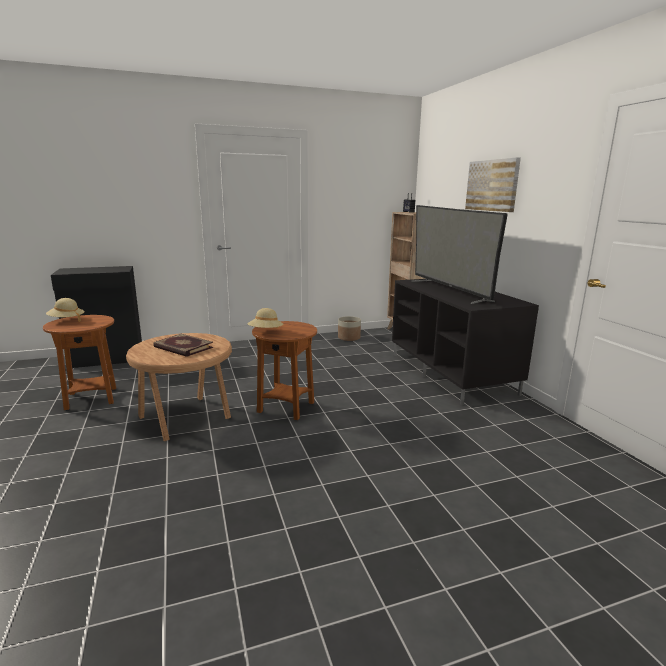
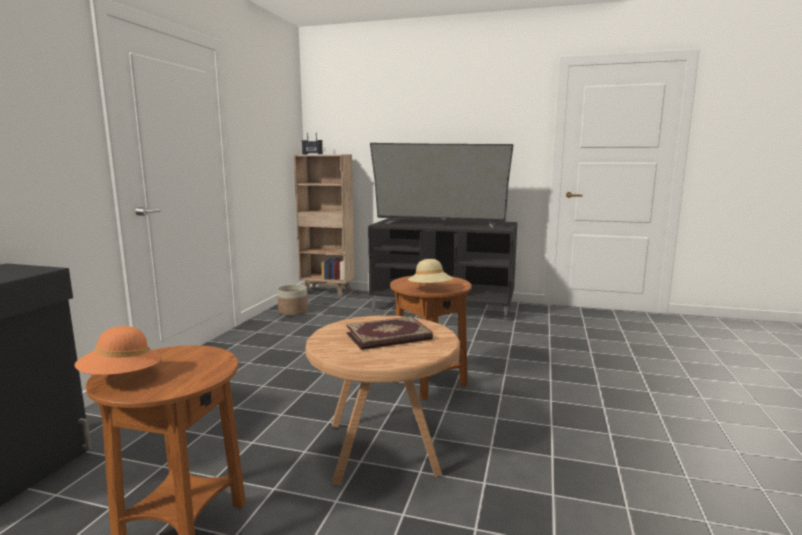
camera: 55 degrees left, 5 degrees down
beige hat [46,298,84,322] -> orange hat [74,326,163,375]
picture [465,157,521,212] -> none

